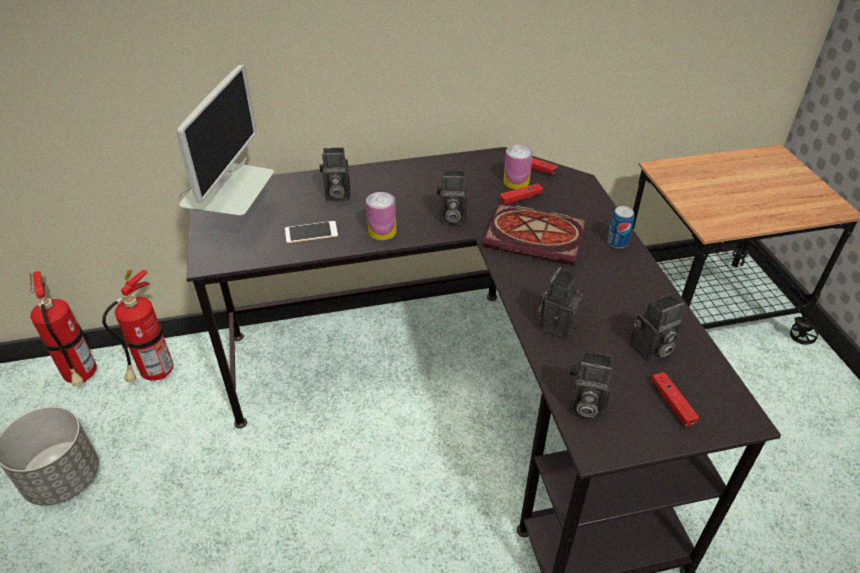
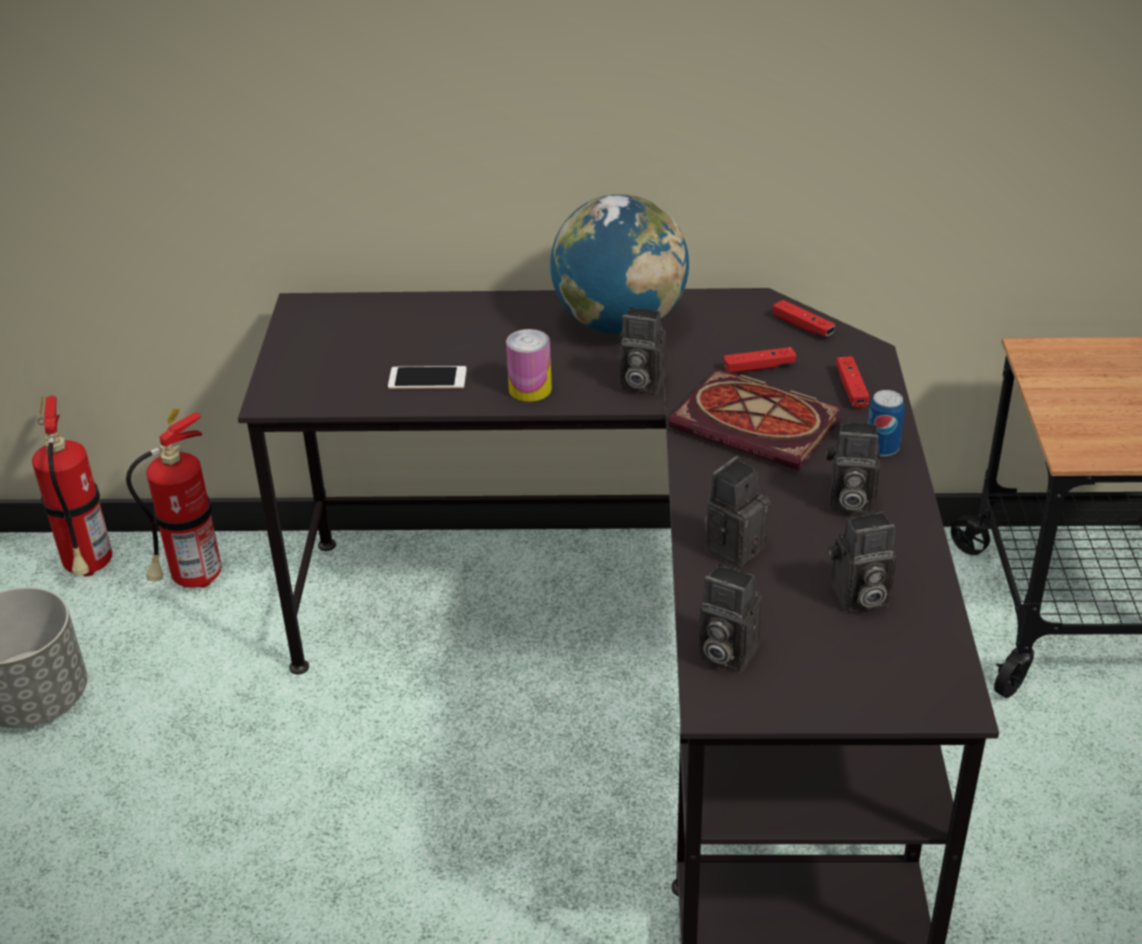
camera: 15 degrees right, 5 degrees down
monitor [177,65,274,220] -> none
camera [319,148,350,201] -> camera moved to [826,421,881,515]
can [503,145,533,189] -> none
red game controller [651,372,699,427] -> red game controller moved to [836,356,870,408]
none -> globe [550,194,689,334]

